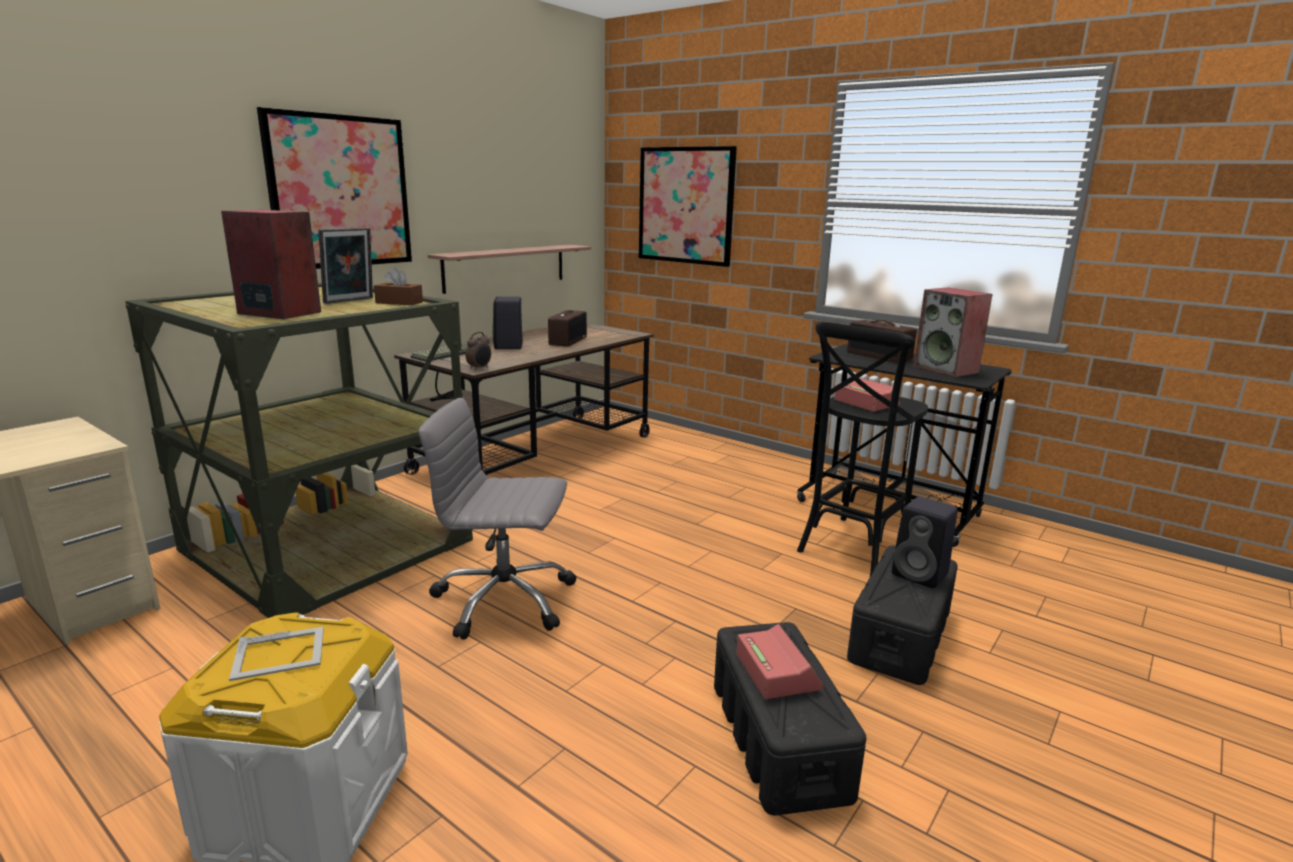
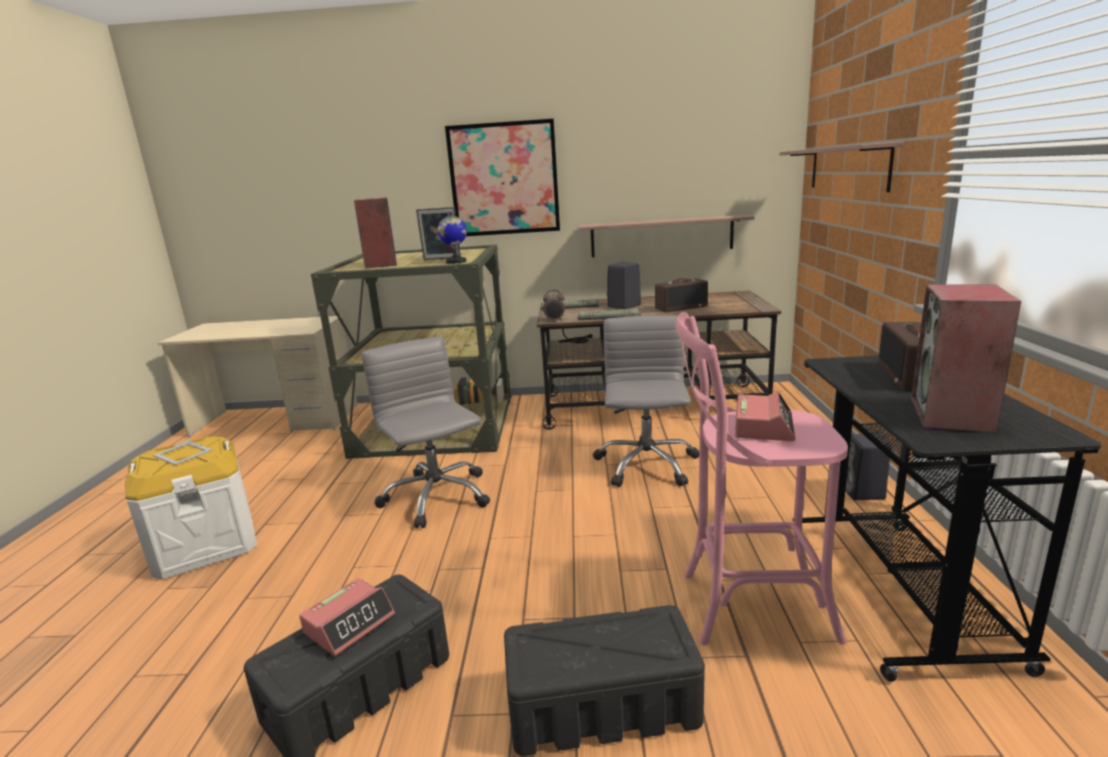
camera: 55 degrees right, 0 degrees up
brown tissue box [374,267,423,305] -> globe [438,212,467,264]
picture [639,146,737,267] -> shelf [780,142,904,192]
black stool [797,322,928,576] -> pink stool [676,312,848,645]
black speaker [891,497,958,588] -> black speaker moved to [845,434,890,500]
none -> keyboard [578,308,642,320]
none -> grey office chair [593,315,699,487]

